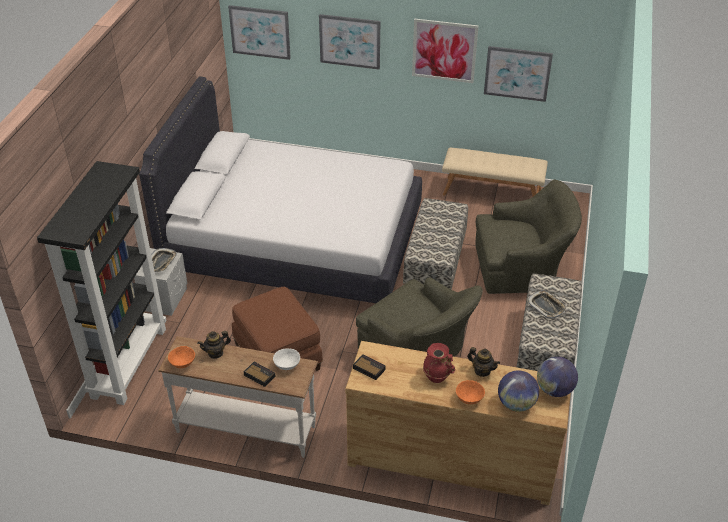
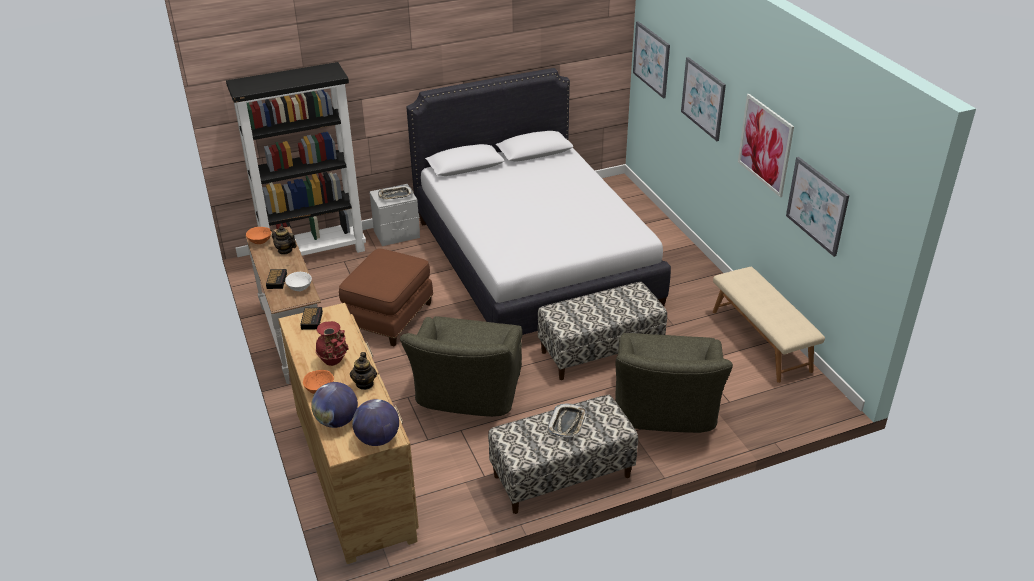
camera: 55 degrees right, 5 degrees down
green armchair [476,180,582,294] -> green armchair turned 45 degrees clockwise [615,333,733,433]

